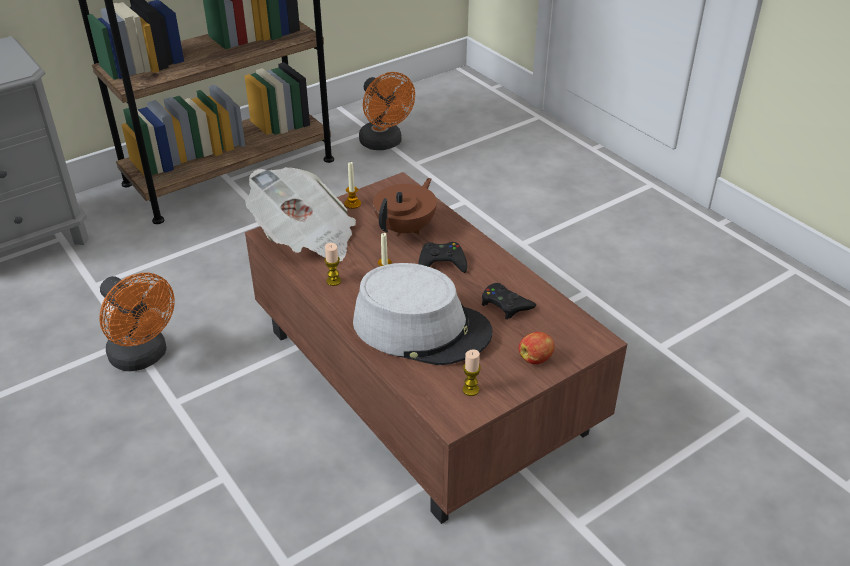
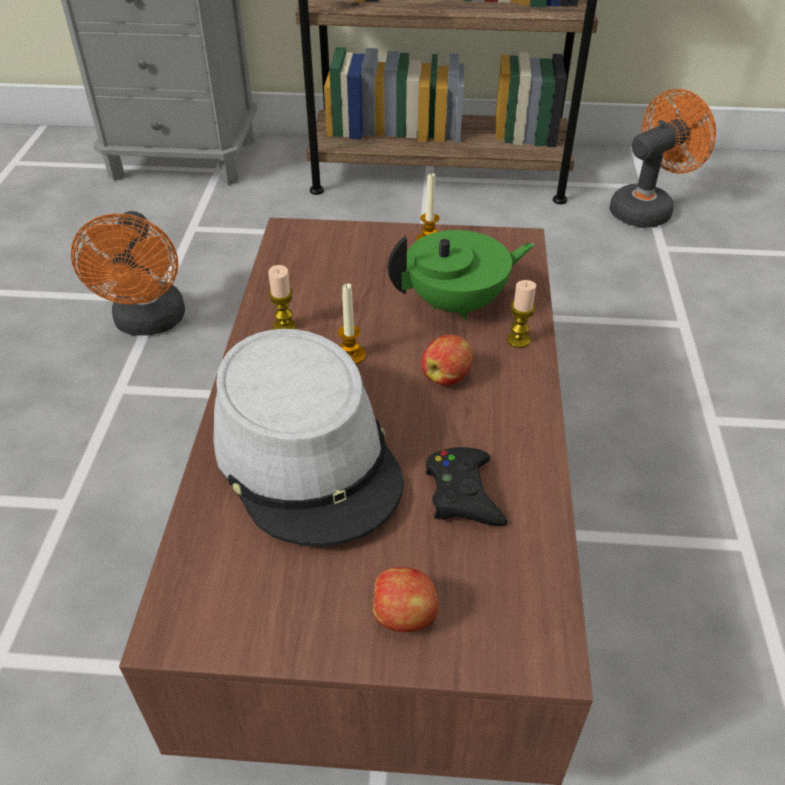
camera: 40 degrees right, 5 degrees up
newspaper [245,167,356,261] -> none
orange fan [359,72,415,150] -> orange fan turned 135 degrees counterclockwise [609,89,716,228]
brown teapot [373,178,437,236] -> green teapot [388,230,535,320]
black game controller [418,242,467,273] -> apple [421,335,473,385]
candle [462,349,481,396] -> candle moved to [507,280,536,348]

